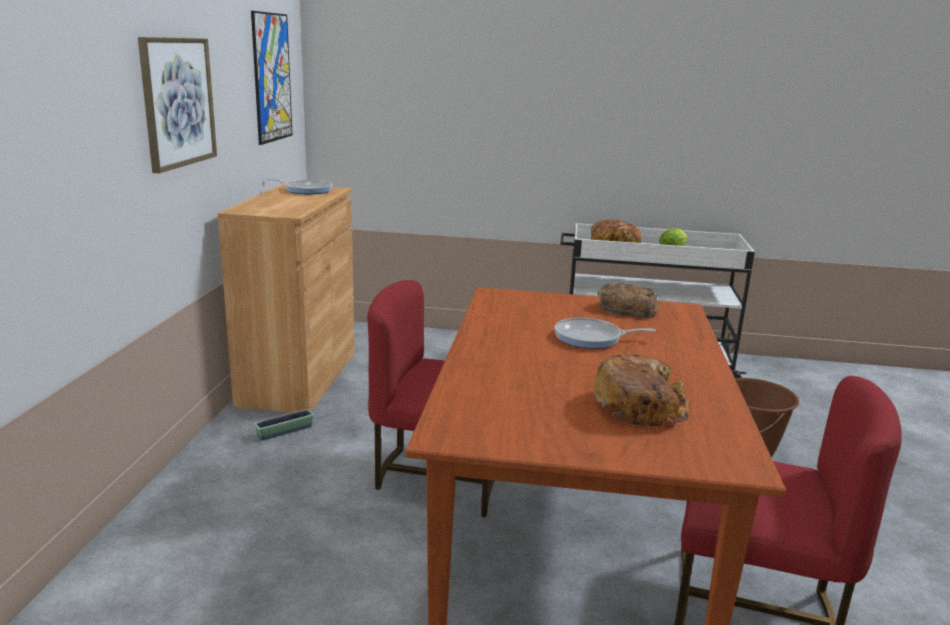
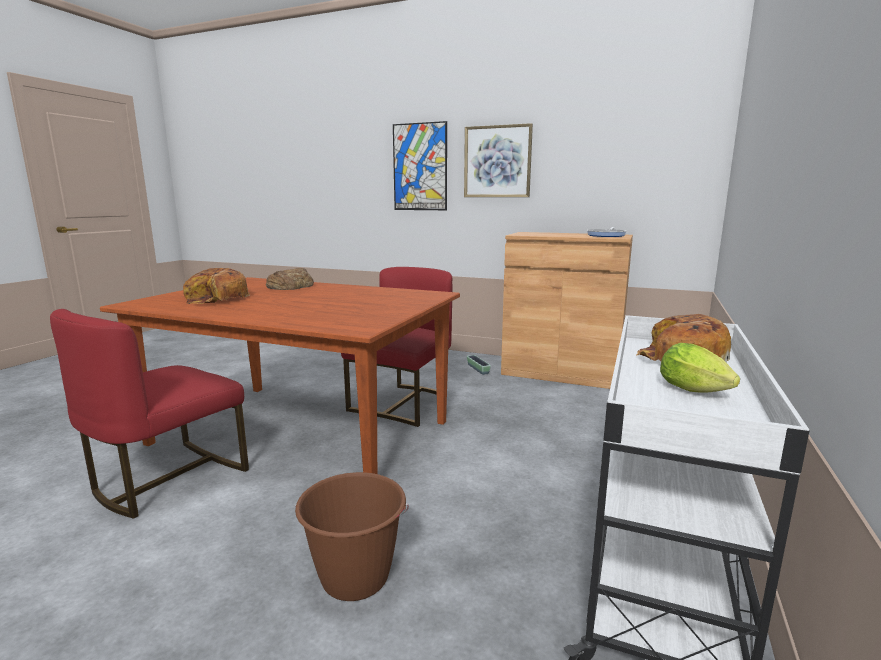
camera: 105 degrees right, 5 degrees down
picture [251,11,293,145] -> picture moved to [393,121,447,210]
frying pan [555,318,656,349] -> none
bread [597,283,659,318] -> bread moved to [266,268,314,290]

